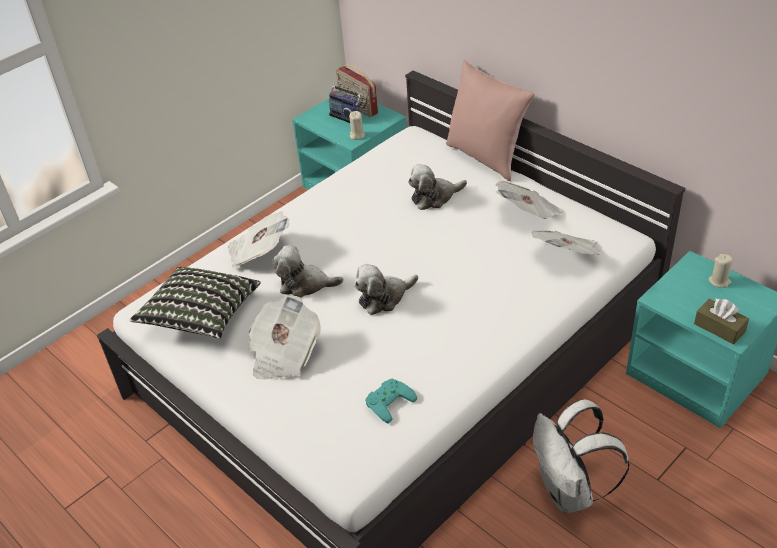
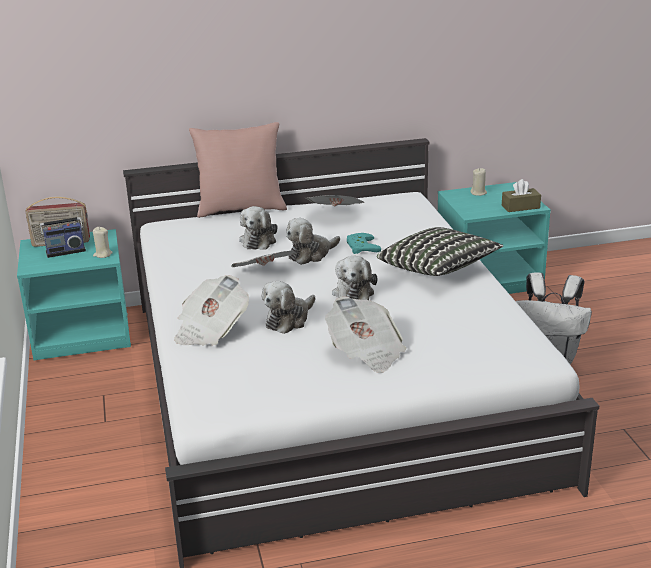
camera: 60 degrees left, 15 degrees down
pillow [129,267,261,339] -> pillow moved to [377,227,503,276]
turquoise game controller [365,378,417,424] -> turquoise game controller moved to [347,233,381,254]
newspaper [531,230,600,255] -> newspaper moved to [231,251,295,267]
none -> plush toy [286,218,340,265]

